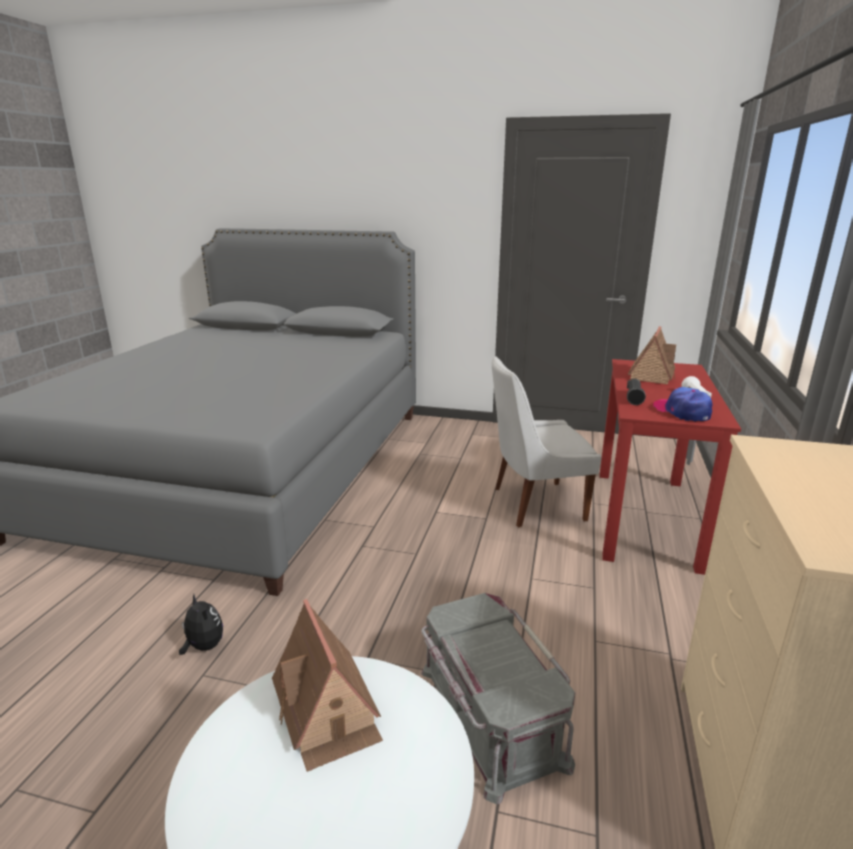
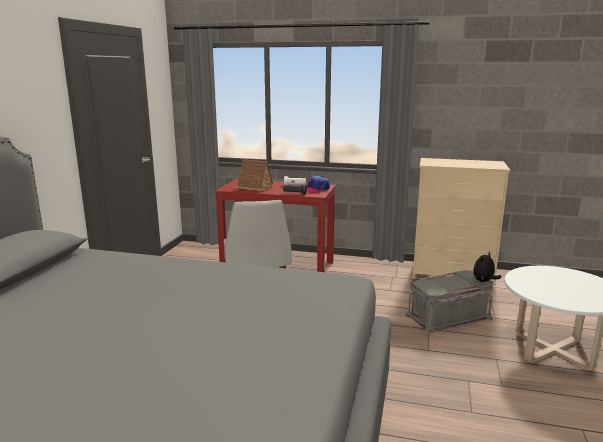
camera: 90 degrees left, 5 degrees down
plush toy [179,594,223,655] -> plush toy moved to [473,252,502,282]
toy house [272,599,383,772] -> none

